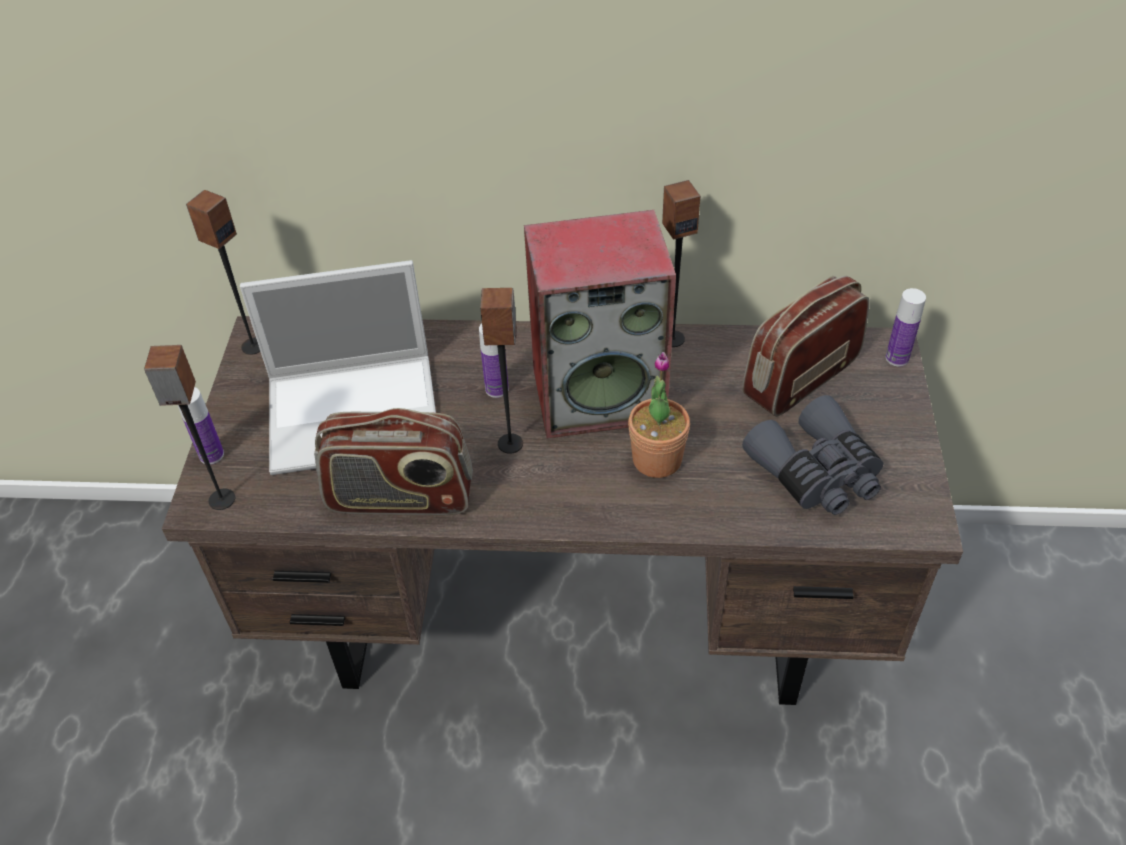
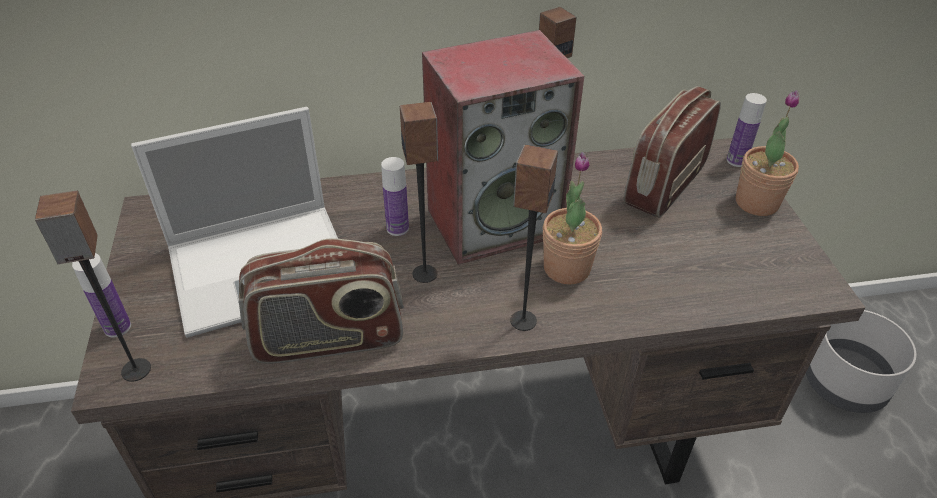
camera: 15 degrees left, 5 degrees down
speaker [186,190,260,355] -> speaker moved to [510,145,558,331]
grey binoculars [742,395,884,515] -> none
none -> potted plant [736,90,799,216]
none -> grey planter [806,310,916,413]

